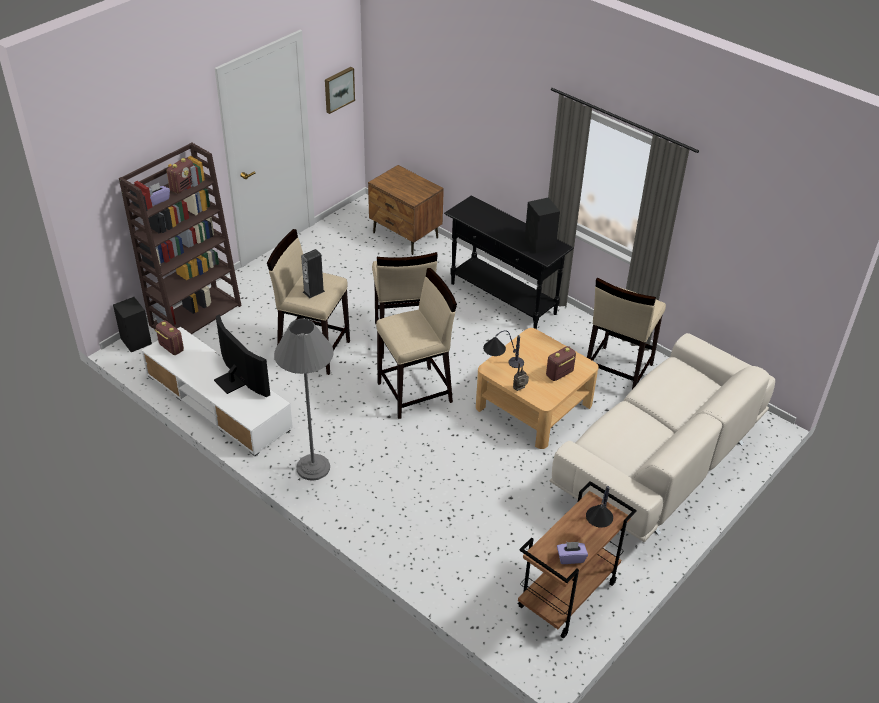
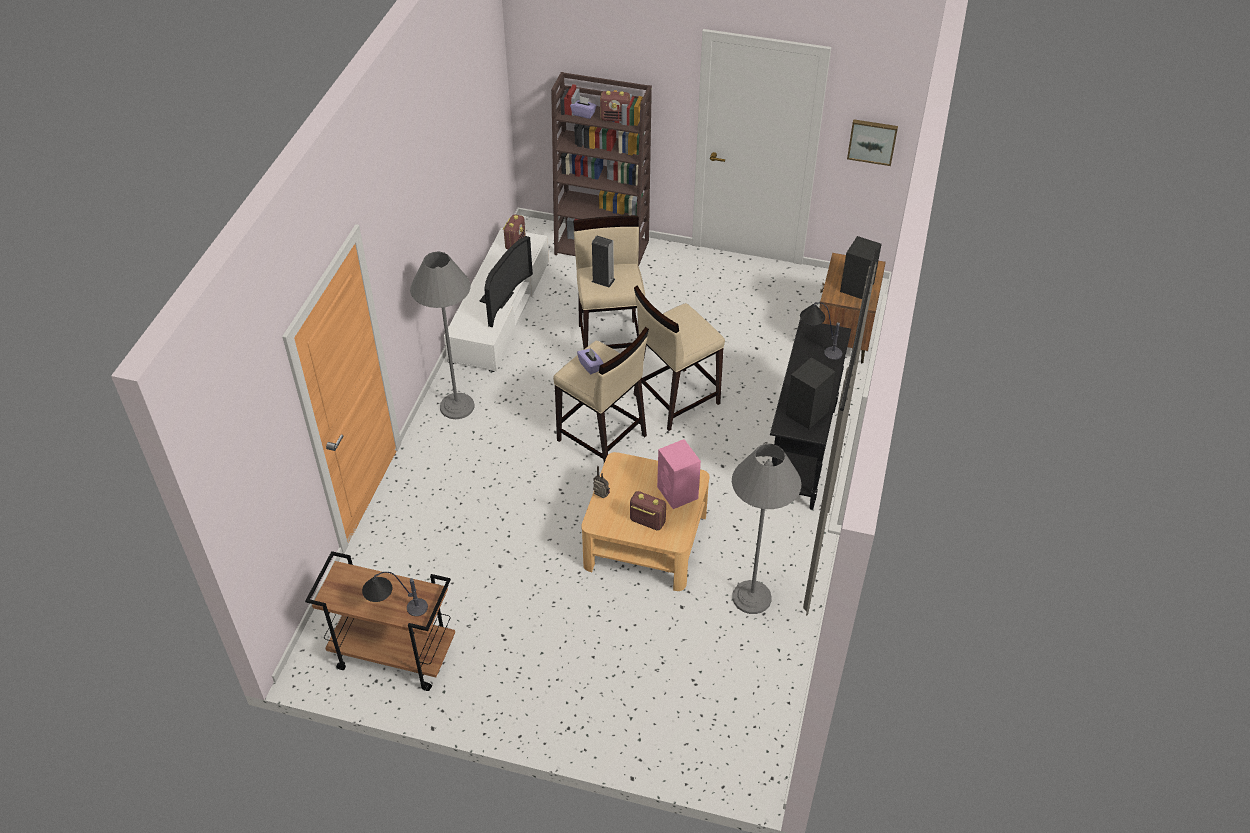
camera: 65 degrees right, 5 degrees up
black speaker [113,297,152,352] -> black speaker moved to [840,236,882,299]
table lamp [483,330,524,368] -> table lamp moved to [800,302,842,360]
beige sofa [550,333,775,542] -> none
purple tissue box [557,542,588,564] -> purple tissue box moved to [577,347,604,374]
beige stool [587,277,666,389] -> grey floor lamp [732,444,801,614]
none -> pink speaker [657,439,701,509]

